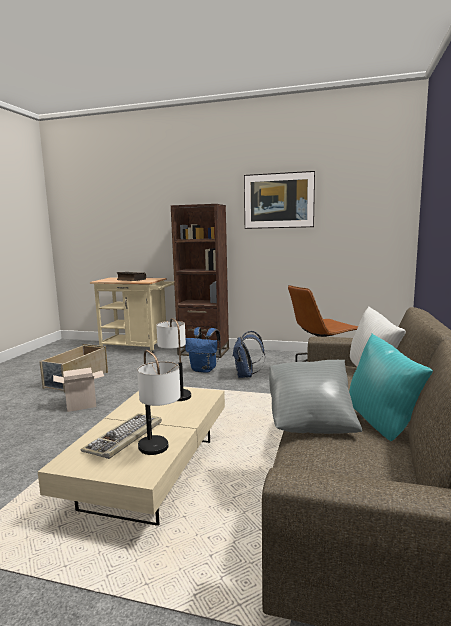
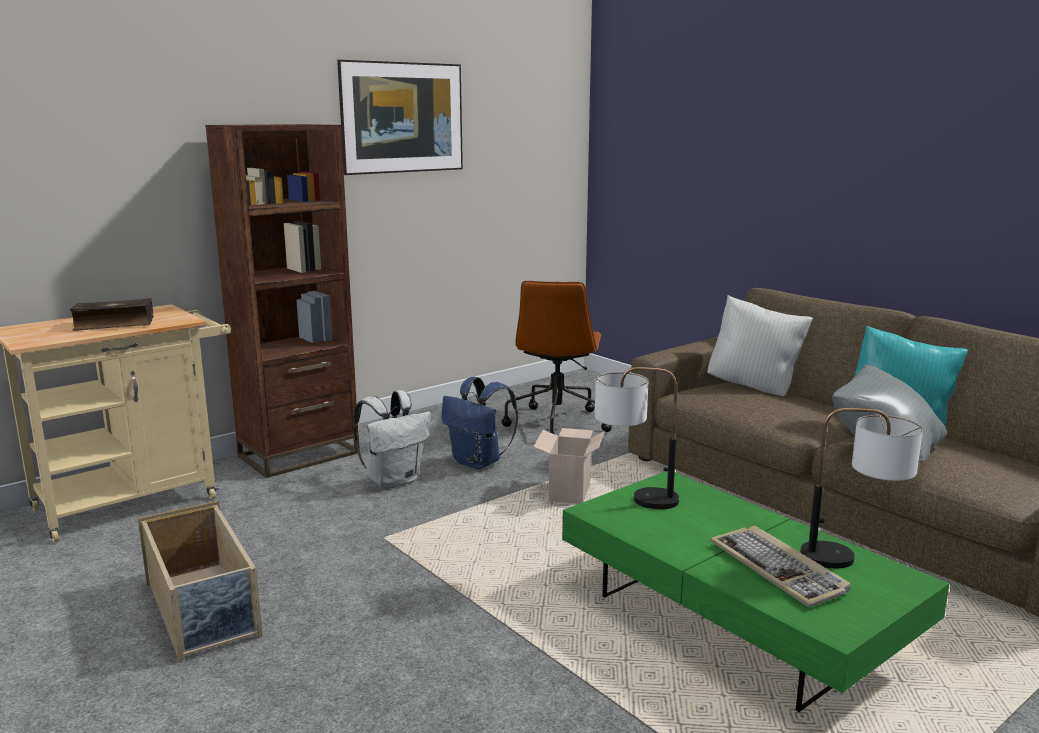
camera: 55 degrees left, 5 degrees up
beige coffee table [38,387,225,526] -> green coffee table [562,471,950,712]
cardboard box [53,368,104,412] -> cardboard box moved to [533,428,605,504]
blue backpack [185,327,221,373] -> white backpack [353,390,431,489]

